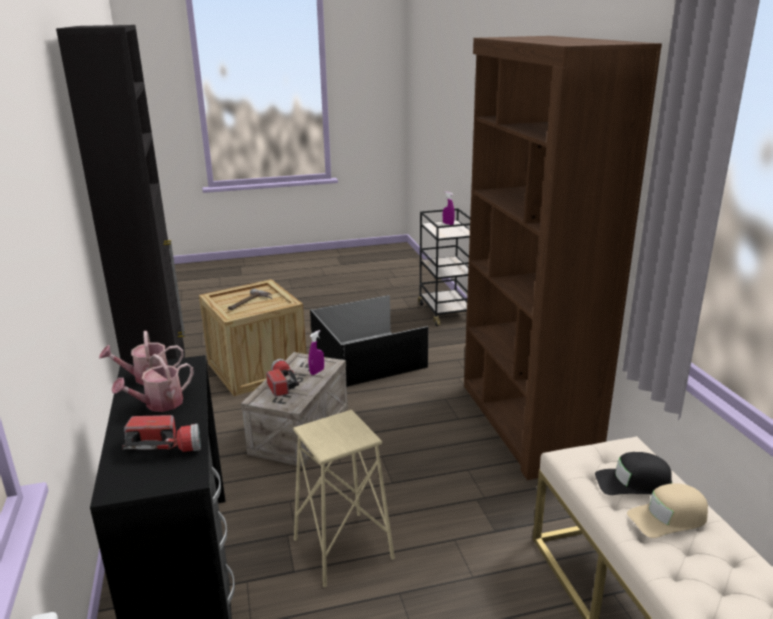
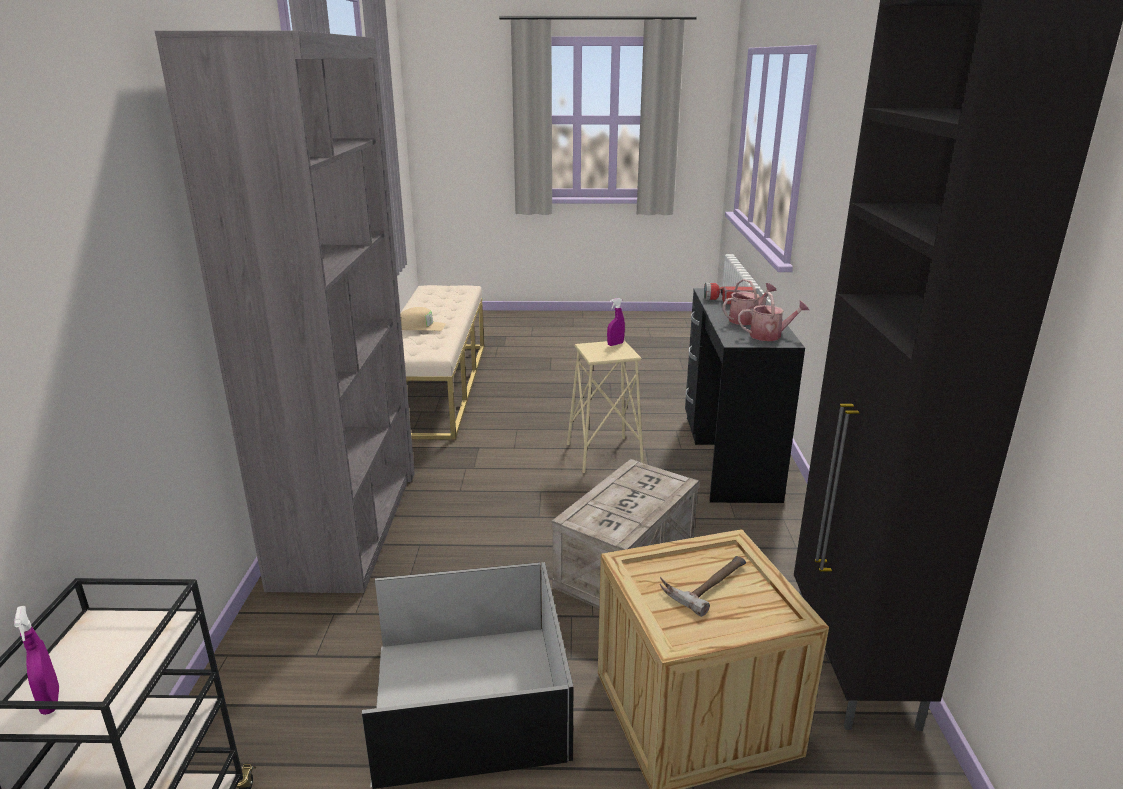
camera: 165 degrees left, 0 degrees up
flashlight [266,359,299,396] -> none
purple spray bottle [309,330,324,375] -> purple spray bottle moved to [607,298,625,346]
brown bookcase [464,36,662,480] -> grey bookcase [155,30,415,593]
black cap [595,452,672,495] -> none

